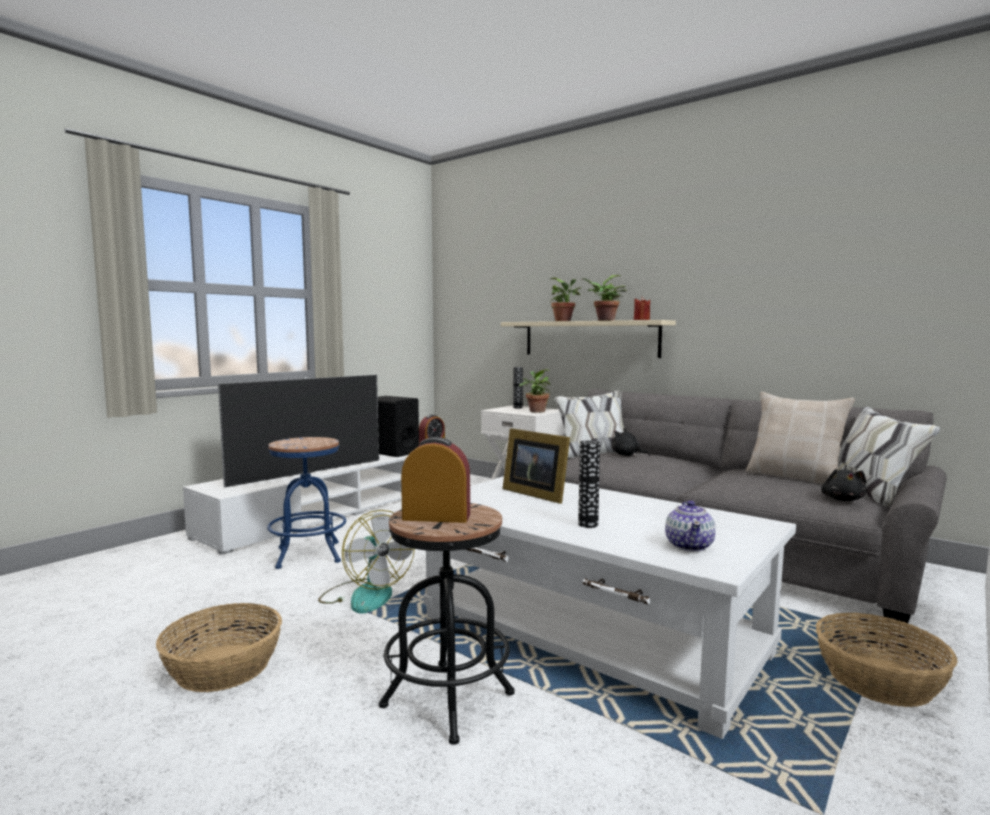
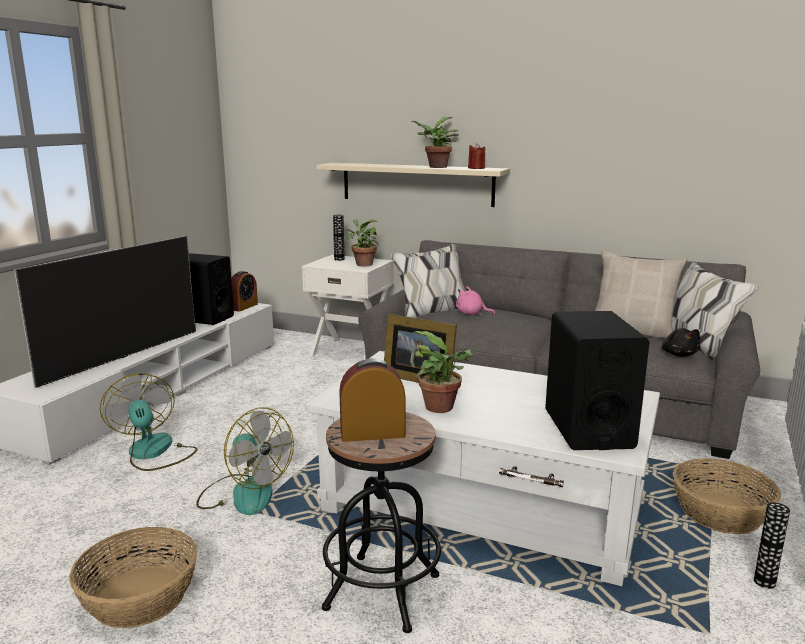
camera: 15 degrees left, 10 degrees up
blue stool [267,437,346,569] -> fan [100,374,198,471]
potted plant [550,278,581,321] -> potted plant moved to [413,331,474,413]
vase [578,440,600,528] -> vase moved to [754,502,790,589]
black plush toy [612,428,650,456] -> pink plush toy [456,286,495,316]
teapot [665,500,715,552] -> black speaker [545,311,649,450]

